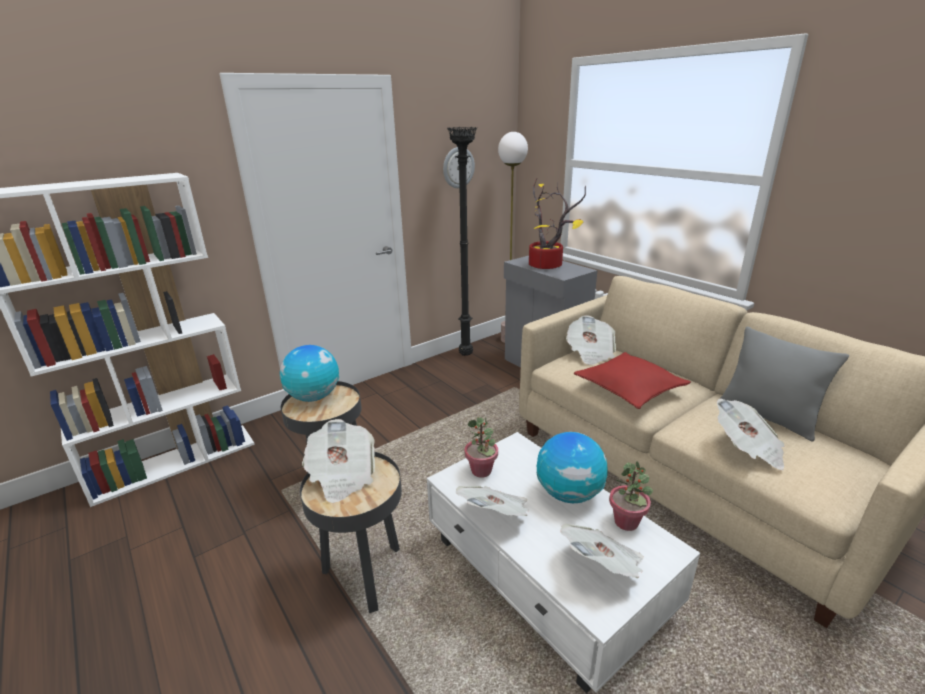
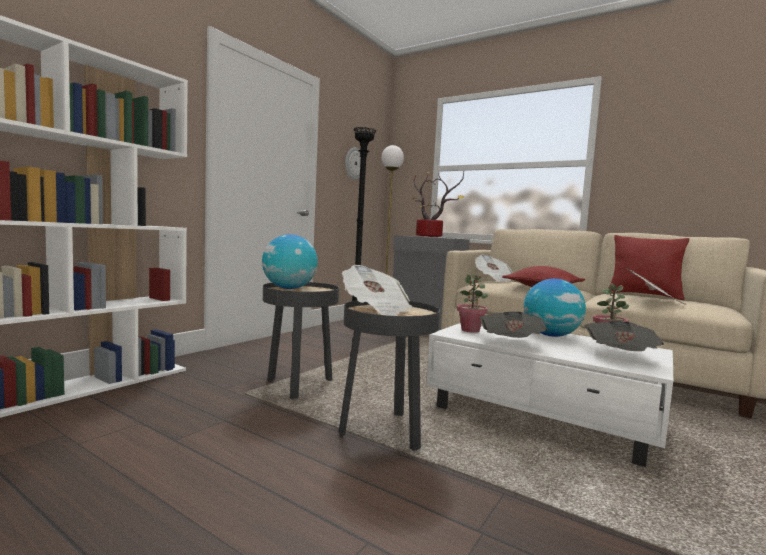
camera: 20 degrees left, 20 degrees down
grey pillow [721,326,849,442] -> red pillow [608,235,689,300]

